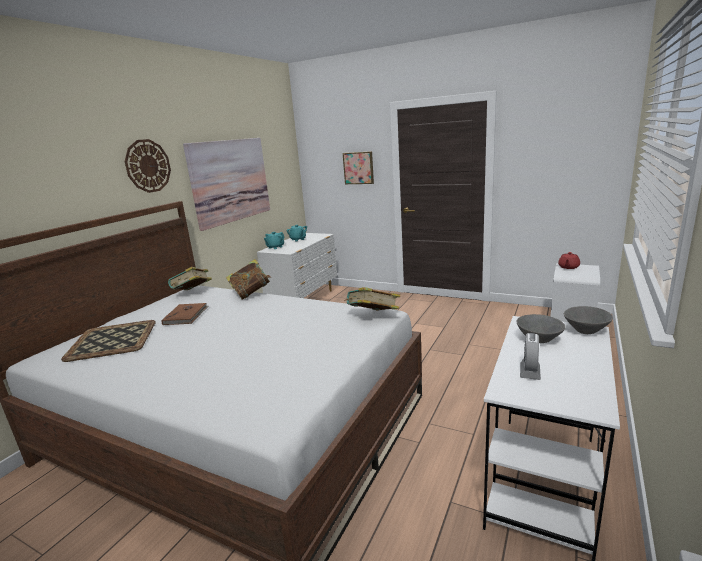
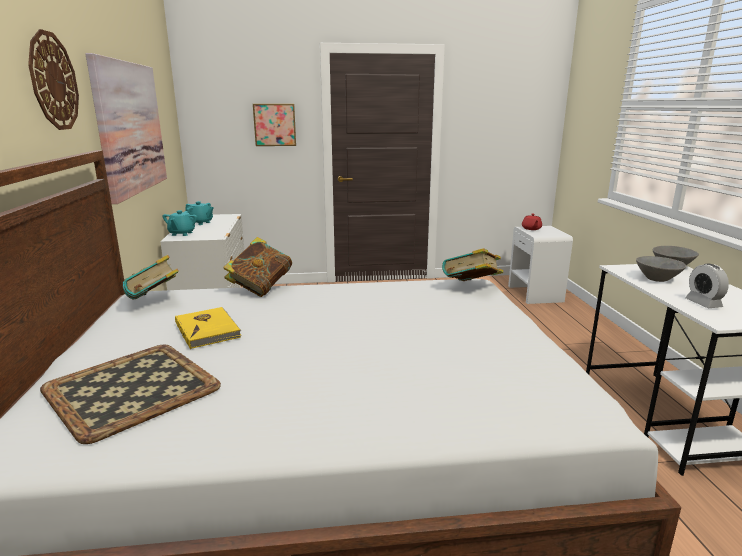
camera: 35 degrees left, 0 degrees up
brown book [161,303,209,325] -> yellow book [175,307,241,349]

